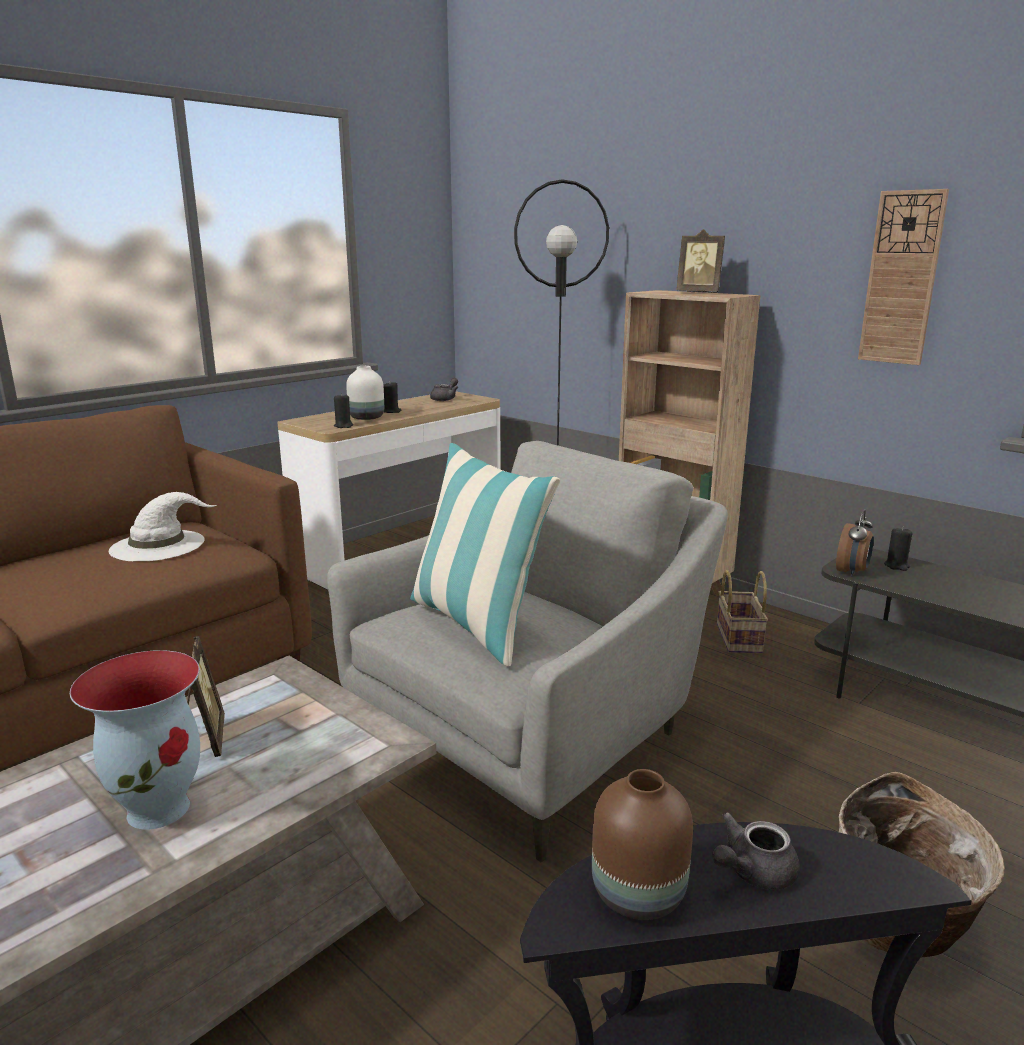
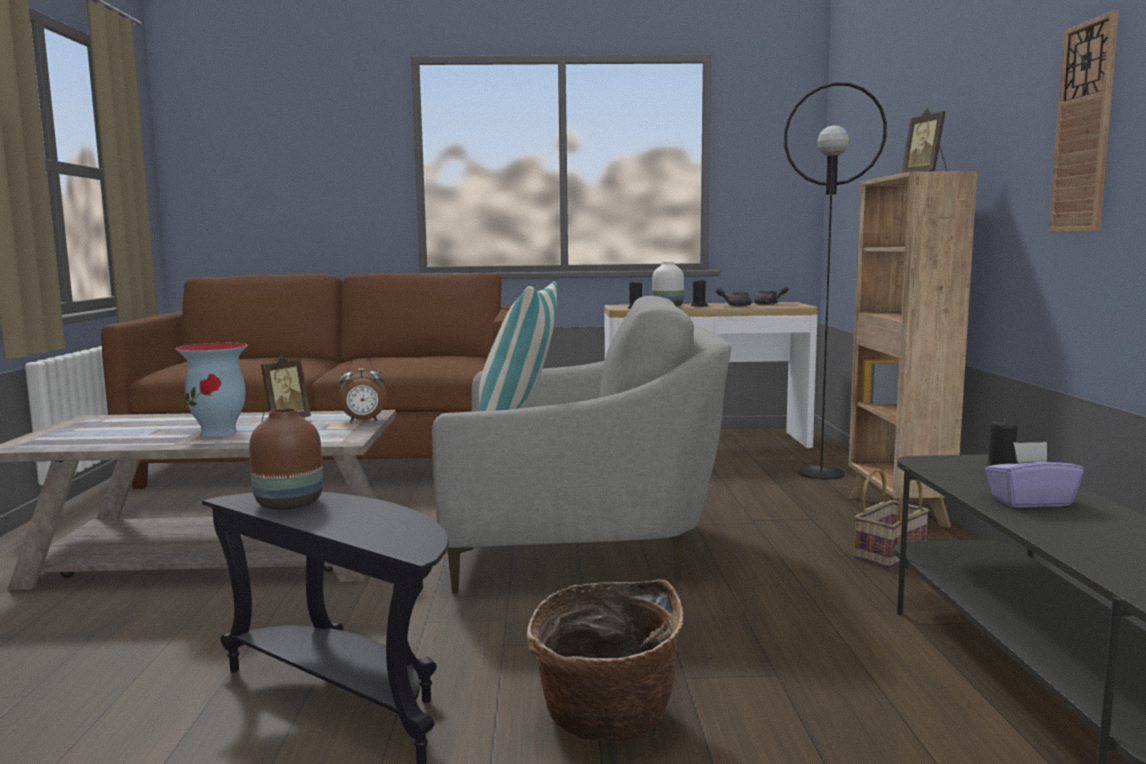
camera: 45 degrees right, 10 degrees down
white hat [109,492,216,561] -> none
grey teapot [712,812,800,890] -> grey teapot moved to [716,287,752,307]
alarm clock [836,509,874,577] -> alarm clock moved to [339,359,387,422]
none -> purple tissue box [984,442,1084,508]

